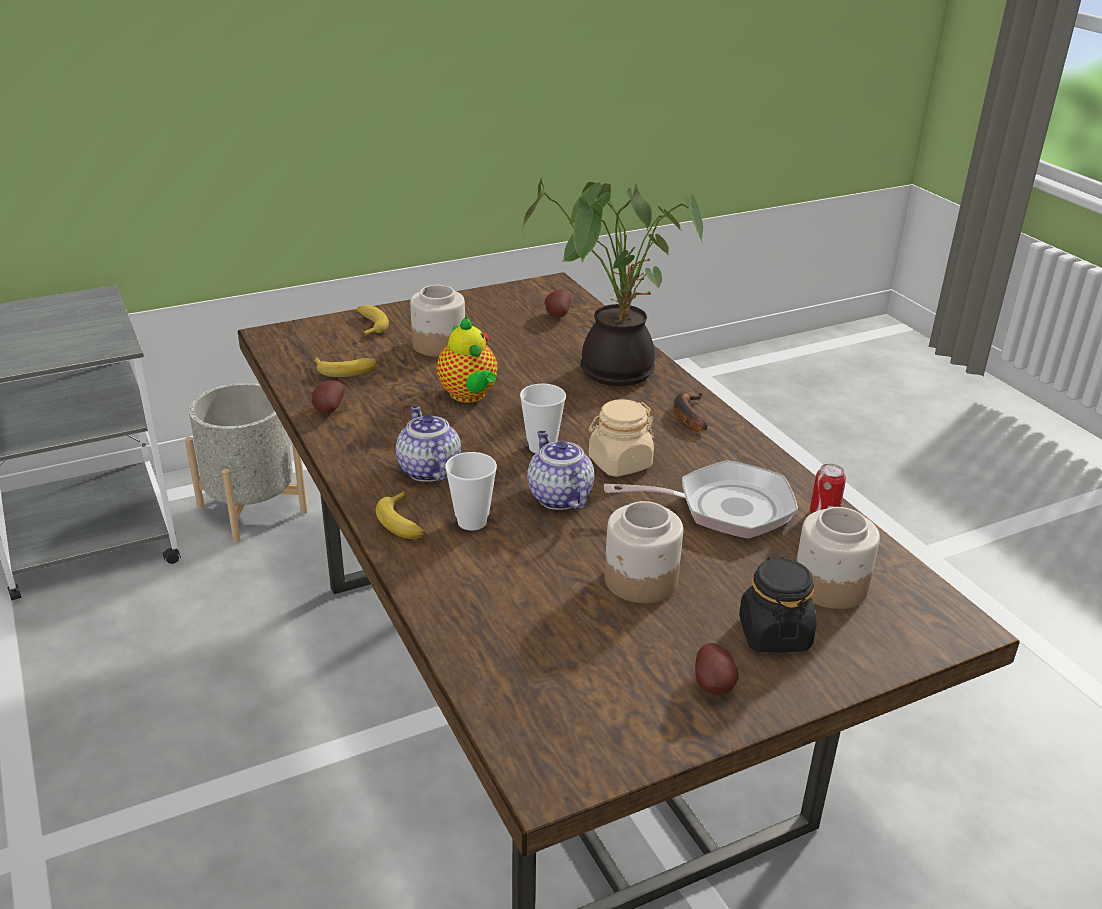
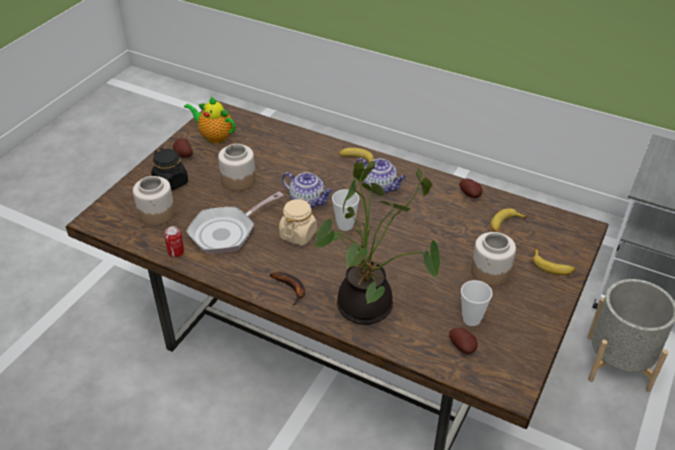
camera: 145 degrees right, 10 degrees up
teapot [437,316,498,403] -> teapot moved to [184,96,236,143]
cup [445,452,497,530] -> cup moved to [461,280,492,326]

